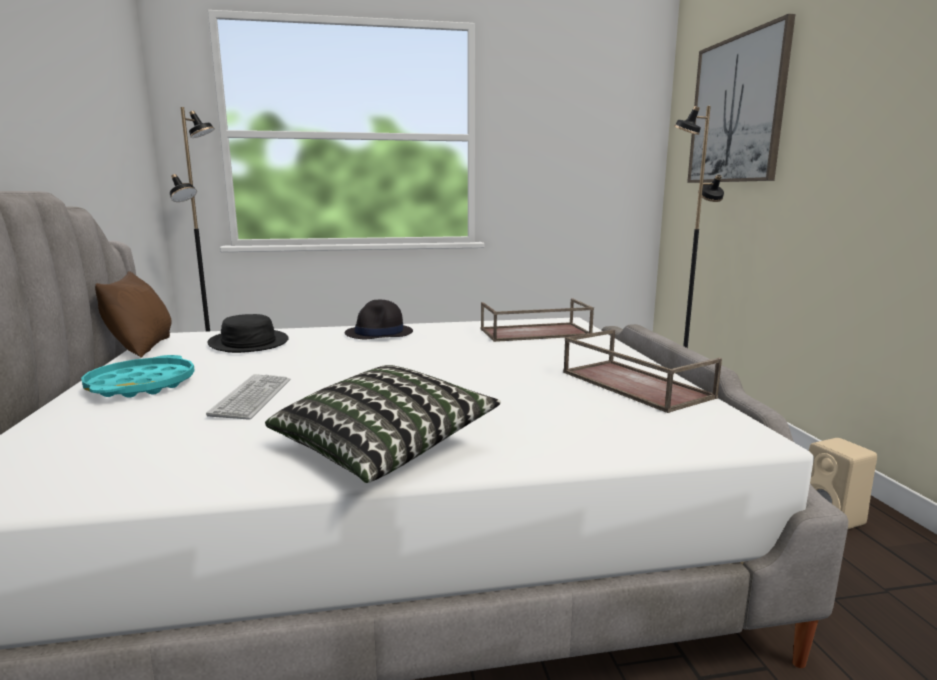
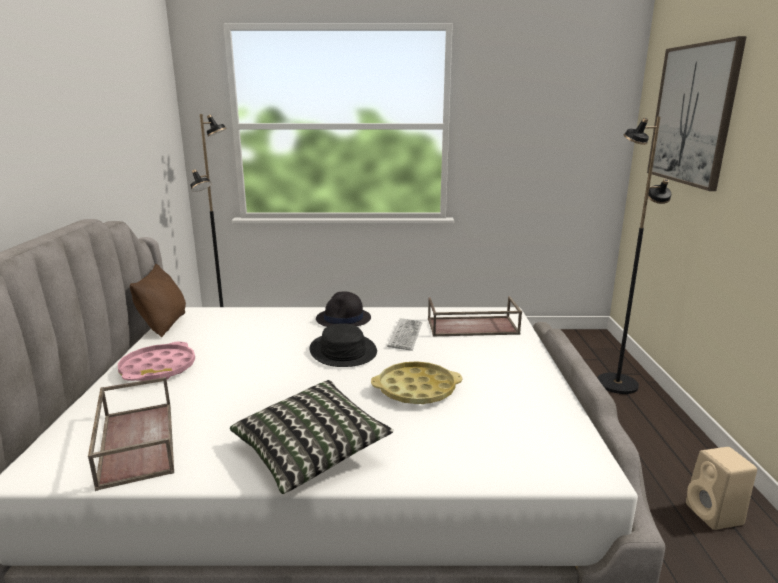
camera: 10 degrees right, 5 degrees up
turquoise tray [81,355,195,398] -> pink tray [118,342,195,381]
keyboard [206,374,290,420] -> keyboard moved to [387,318,422,351]
black hat [208,314,288,353] -> black hat moved to [309,323,377,367]
brown tray [563,330,722,413] -> brown tray moved to [88,377,174,491]
none -> yellow tray [371,361,462,404]

